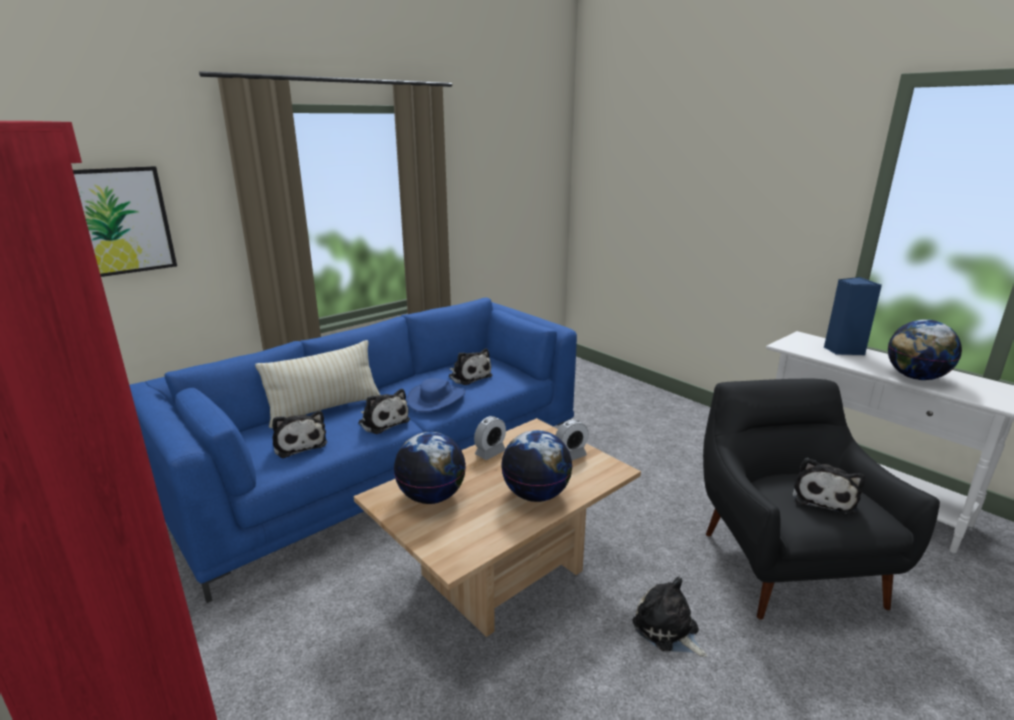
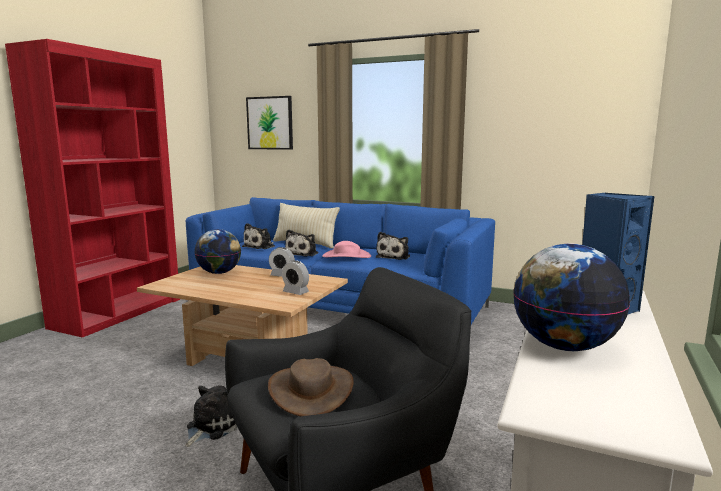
camera: 65 degrees right, 10 degrees down
blue hat [407,378,466,412] -> pink hat [322,241,371,258]
globe [501,430,573,502] -> none
plush toy [793,458,865,515] -> brown hat [268,358,353,416]

